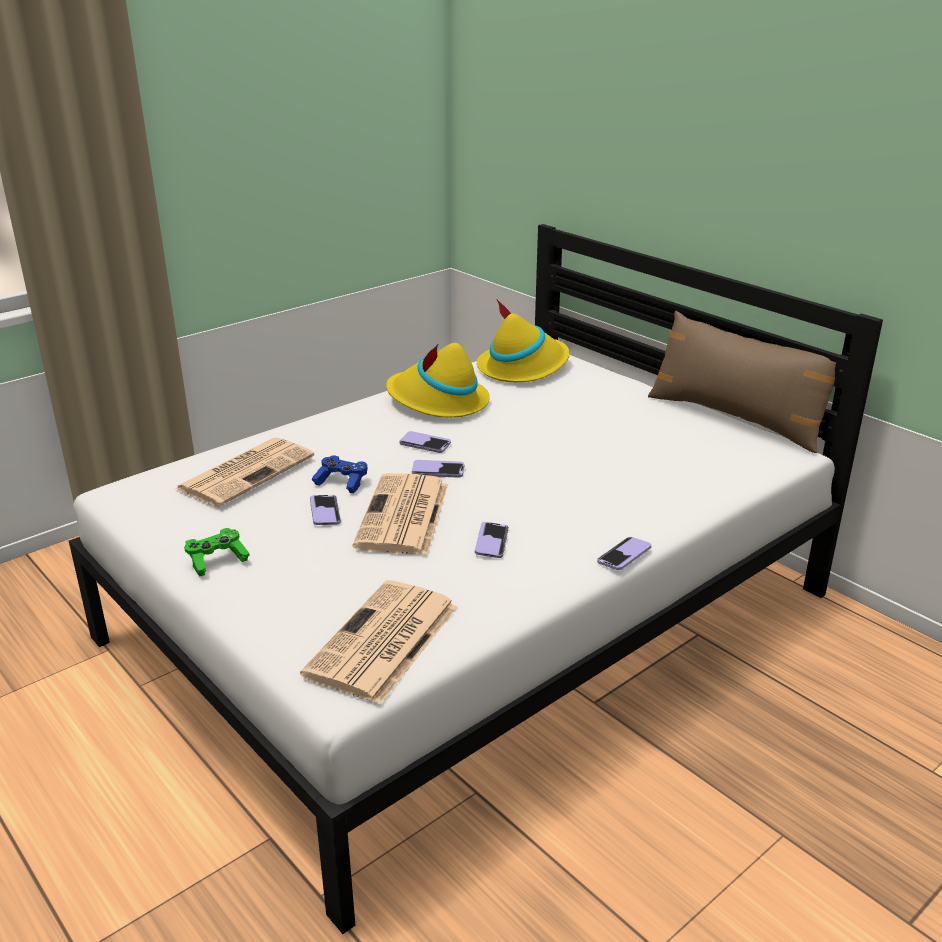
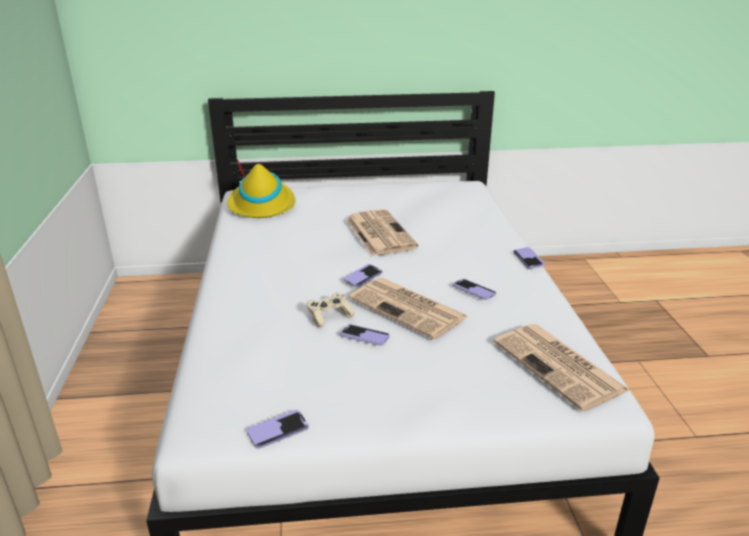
camera: 55 degrees left, 0 degrees up
newspaper [175,437,314,507] -> newspaper moved to [346,209,419,256]
green game controller [184,528,250,577] -> none
blue game controller [312,455,368,493] -> beige game controller [307,292,355,328]
yellow hat [386,343,490,418] -> none
phone [399,431,451,453] -> phone moved to [247,410,309,449]
brown pillow [648,311,836,453] -> none

